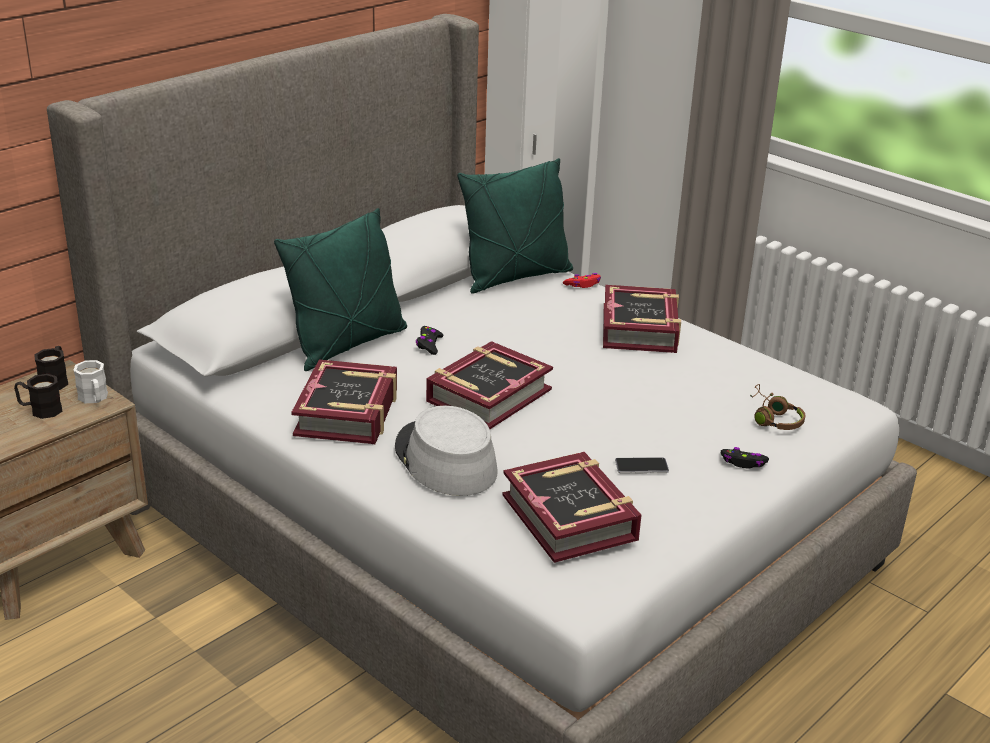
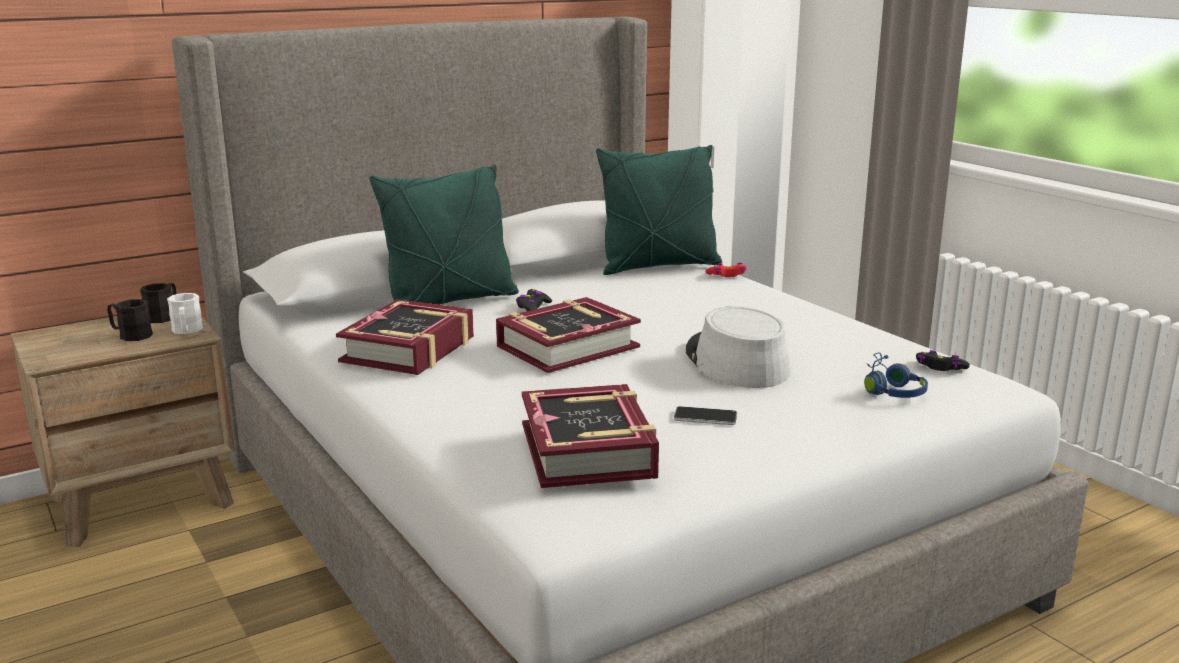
camera: 15 degrees right, 10 degrees down
grey hat [395,406,498,496] -> grey hat moved to [686,306,791,388]
book [603,285,681,353] -> none
black game controller [721,447,769,469] -> black game controller moved to [916,350,970,371]
brown headphones [750,384,805,430] -> blue headphones [864,352,928,398]

